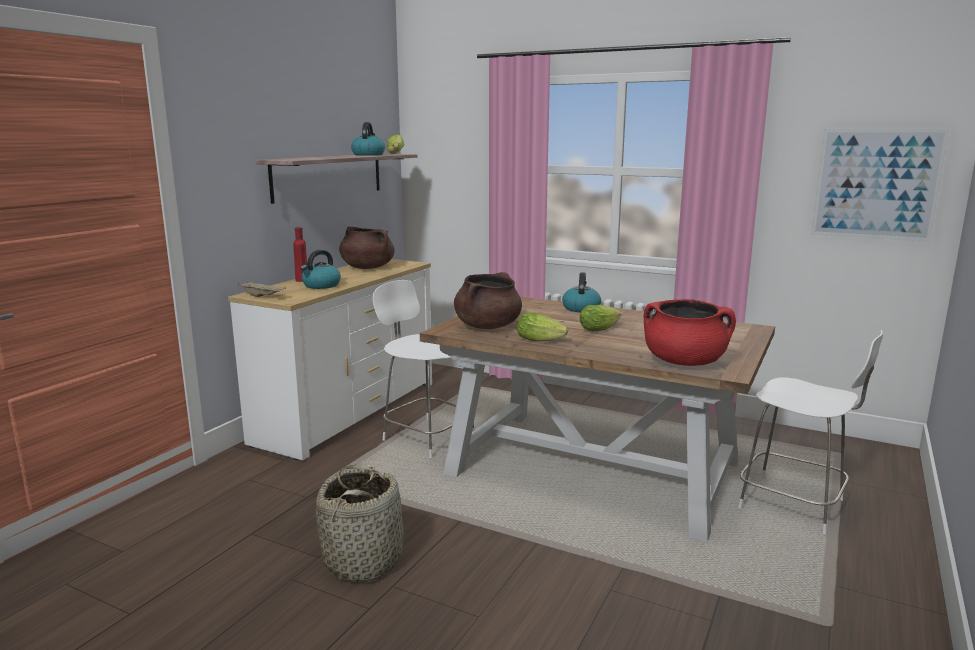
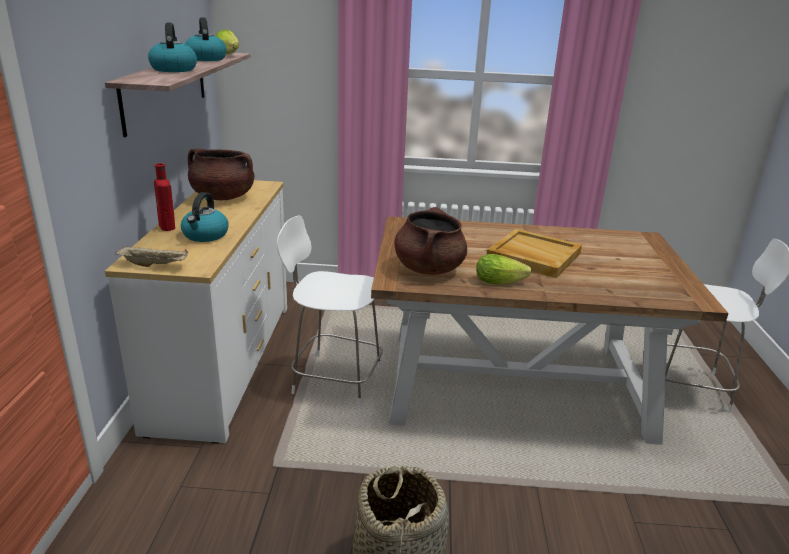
camera: 25 degrees left, 10 degrees up
kettle [562,272,601,312] -> kettle moved to [148,23,197,72]
lettuce [580,305,621,332] -> beige tray [487,229,582,278]
red cooking pot [643,299,736,366] -> none
picture [811,129,950,242] -> none

